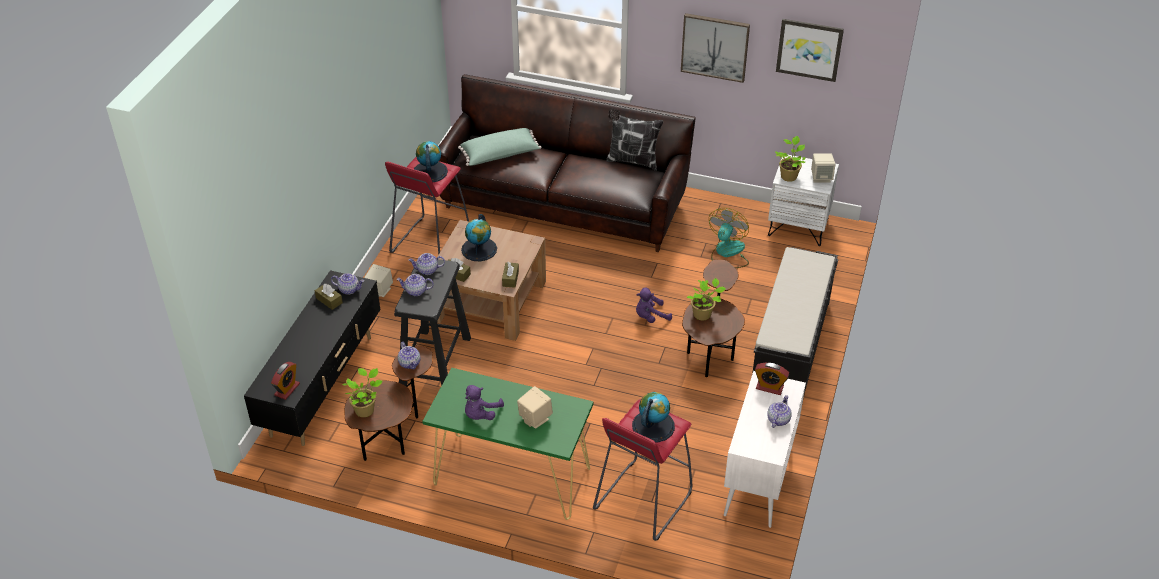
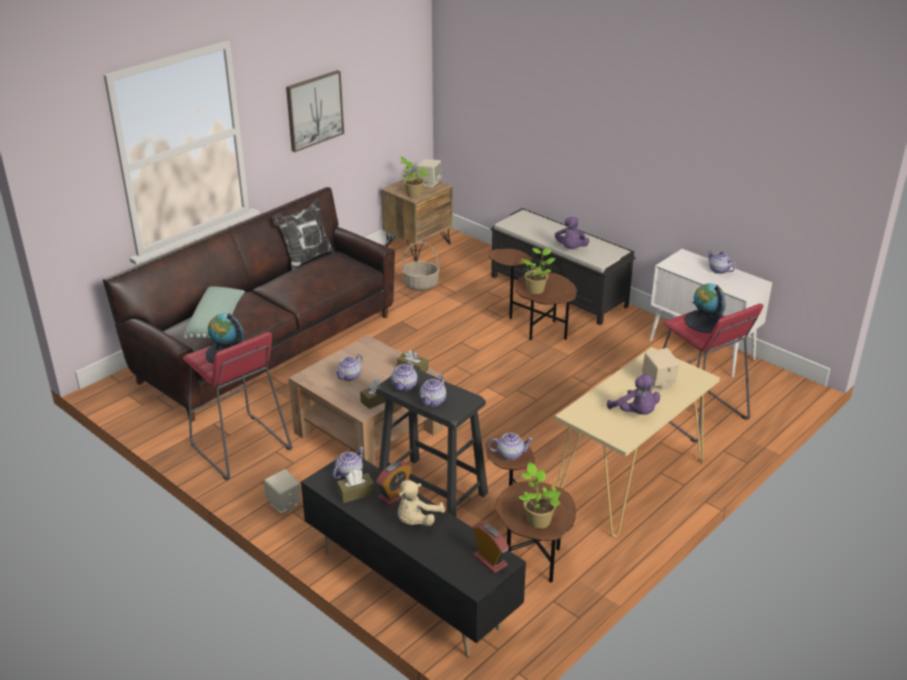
camera: 65 degrees left, 10 degrees down
green console table [422,368,594,520] -> beige console table [555,347,720,537]
globe [461,214,497,261] -> teapot [335,354,363,381]
purple plush toy [636,288,672,323] -> purple plush toy moved to [555,217,589,249]
fan [709,208,749,268] -> basket [402,242,440,291]
alarm clock [755,363,789,395] -> alarm clock moved to [376,461,412,506]
white nightstand [768,155,839,246] -> brown nightstand [381,174,453,261]
picture [776,19,844,82] -> none
none -> beige plush toy [398,480,445,526]

